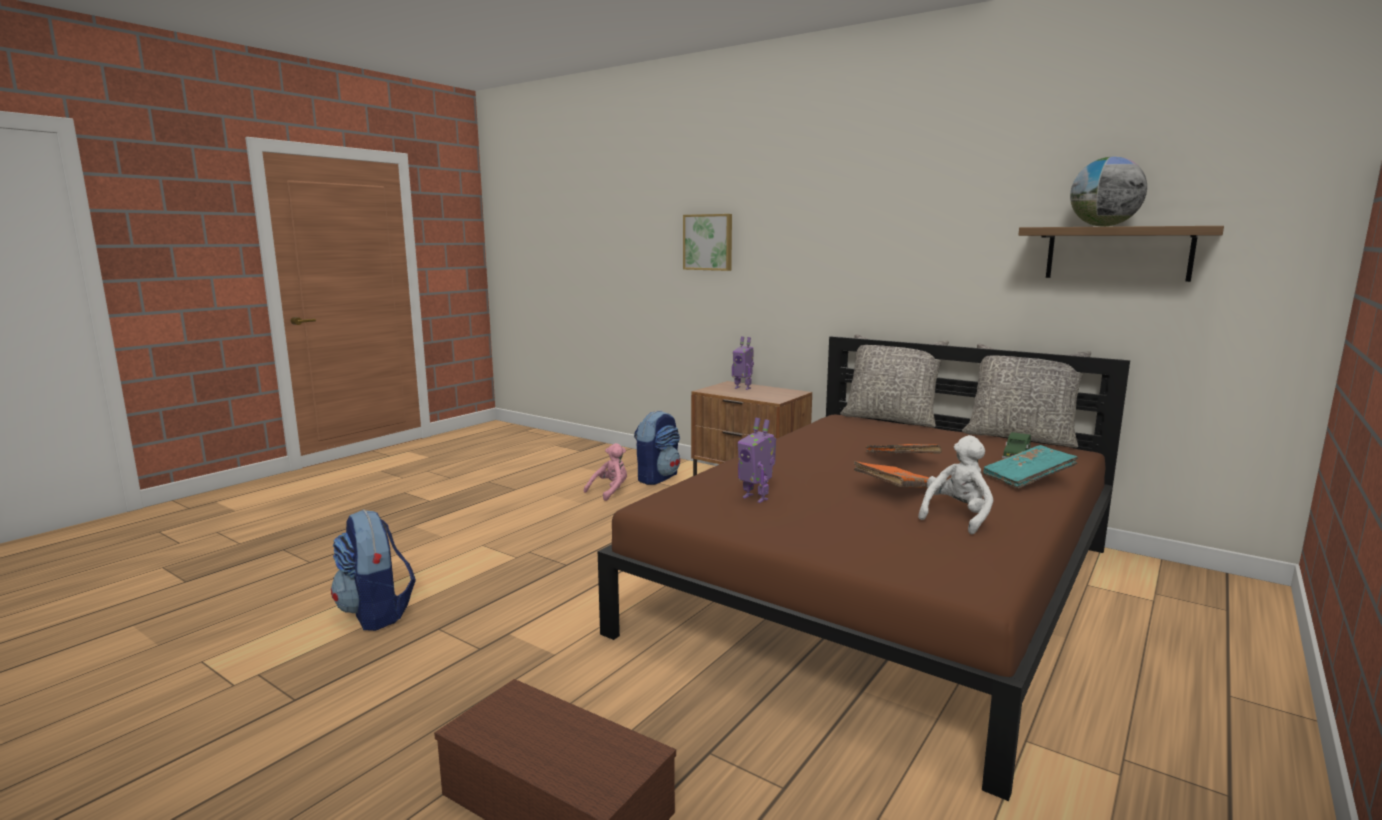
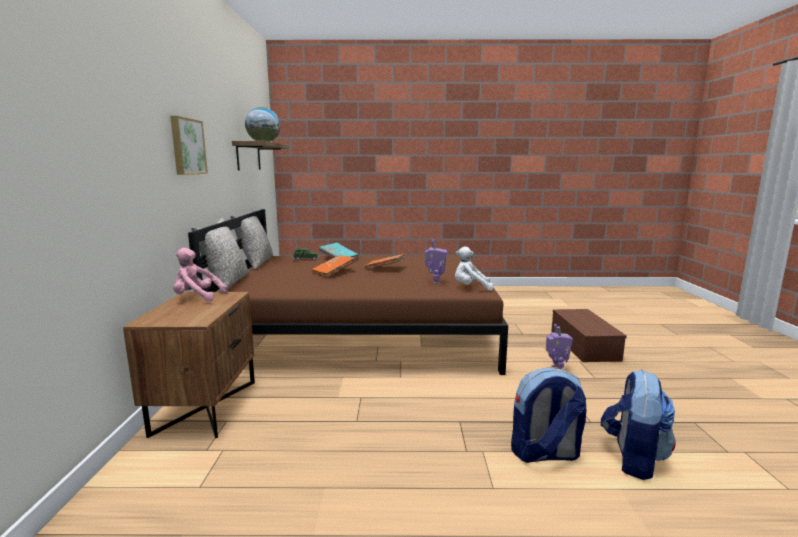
camera: 125 degrees left, 0 degrees up
pink plush toy [584,443,627,501] -> pink plush toy moved to [173,248,228,301]
backpack [634,410,680,485] -> backpack moved to [511,367,587,463]
picture [683,214,732,271] -> picture moved to [170,116,208,175]
toy robot [732,337,754,390] -> toy robot moved to [546,324,573,369]
white plush toy [918,435,994,534] -> white plush toy moved to [455,246,493,291]

